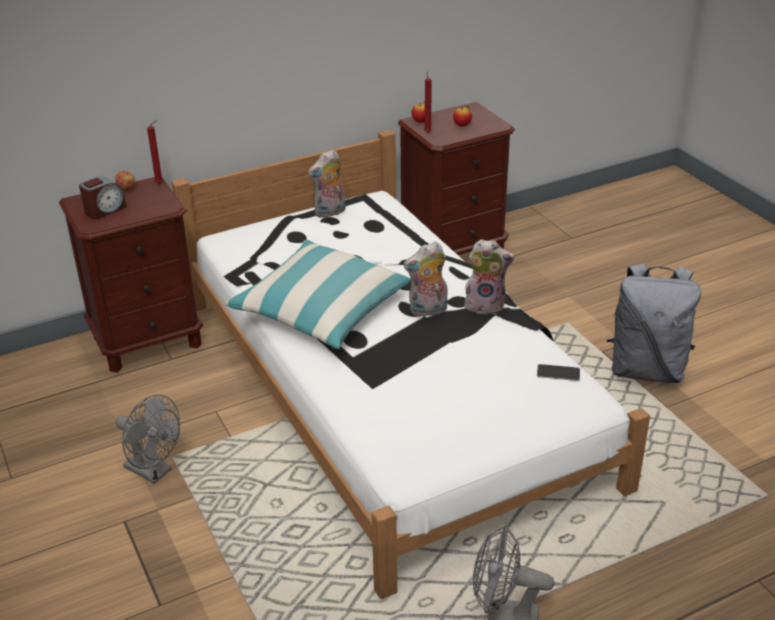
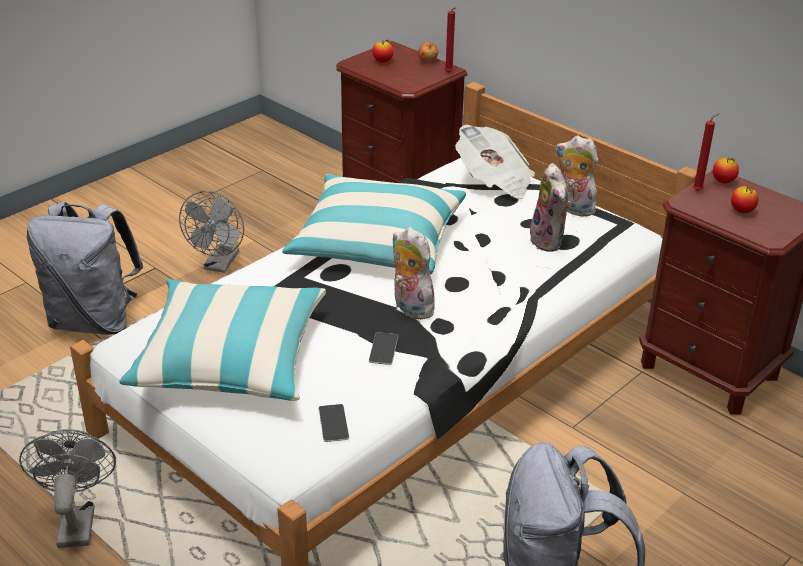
camera: 70 degrees right, 0 degrees up
alarm clock [79,176,126,219] -> apple [372,40,394,63]
plush toy [464,239,515,315] -> plush toy moved to [530,163,571,252]
none -> grey backpack [27,202,143,335]
none -> pillow [119,279,326,401]
none -> phone [369,332,398,365]
none -> newspaper [455,125,535,199]

